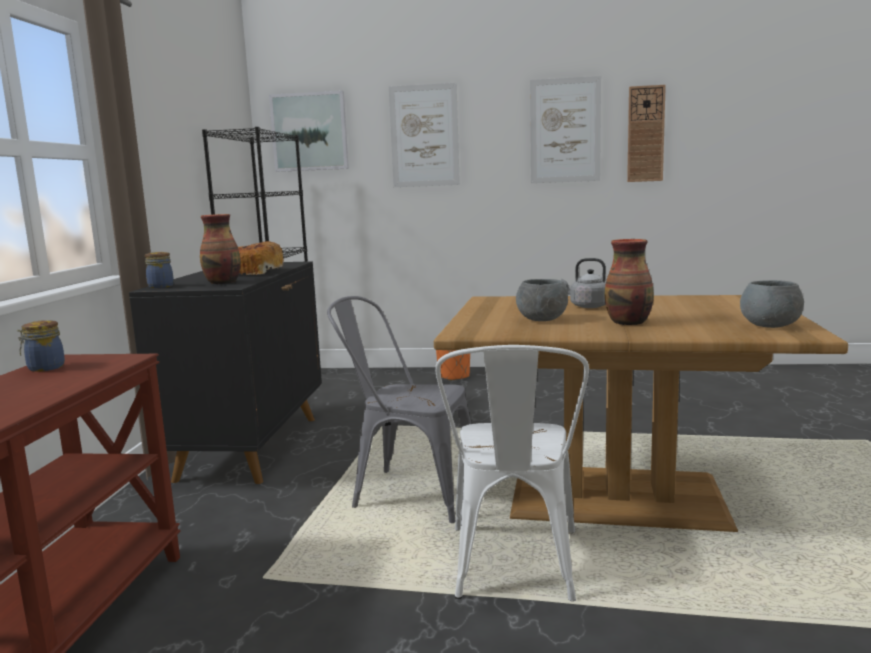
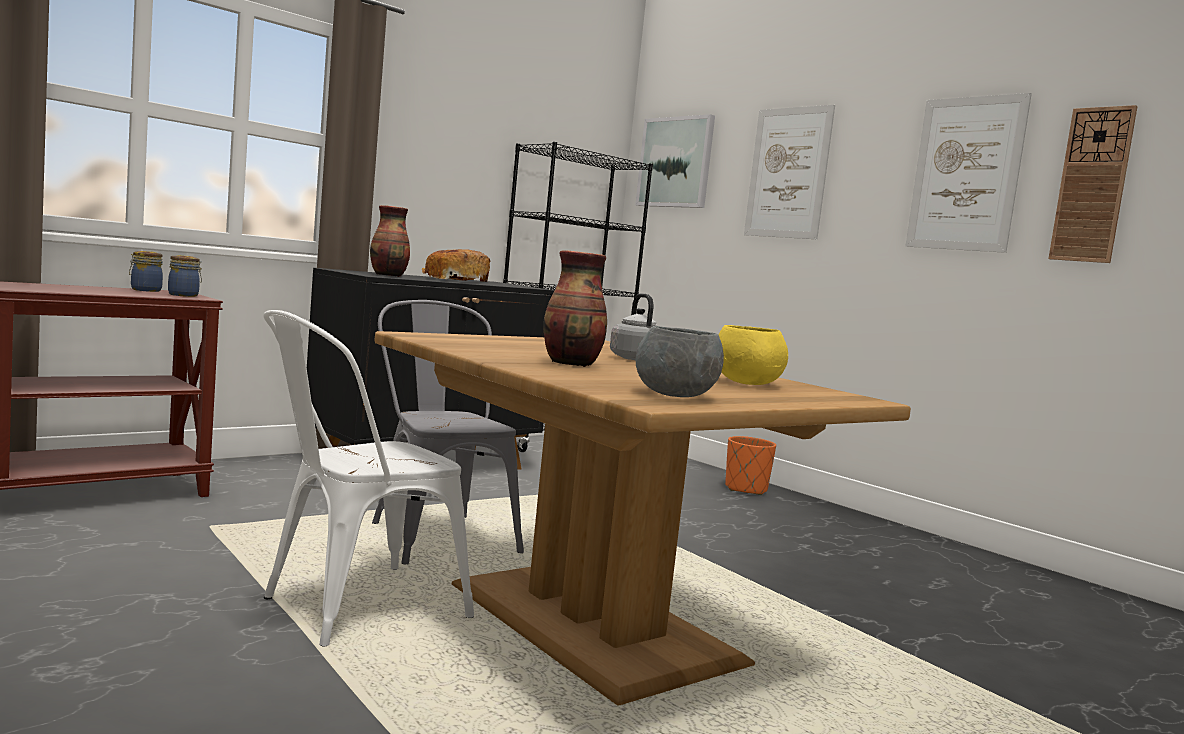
camera: 40 degrees right, 5 degrees down
jar [145,252,174,288] -> jar moved to [168,255,202,297]
grey bowl [516,279,568,321] -> none
none -> yellow bowl [719,325,788,385]

